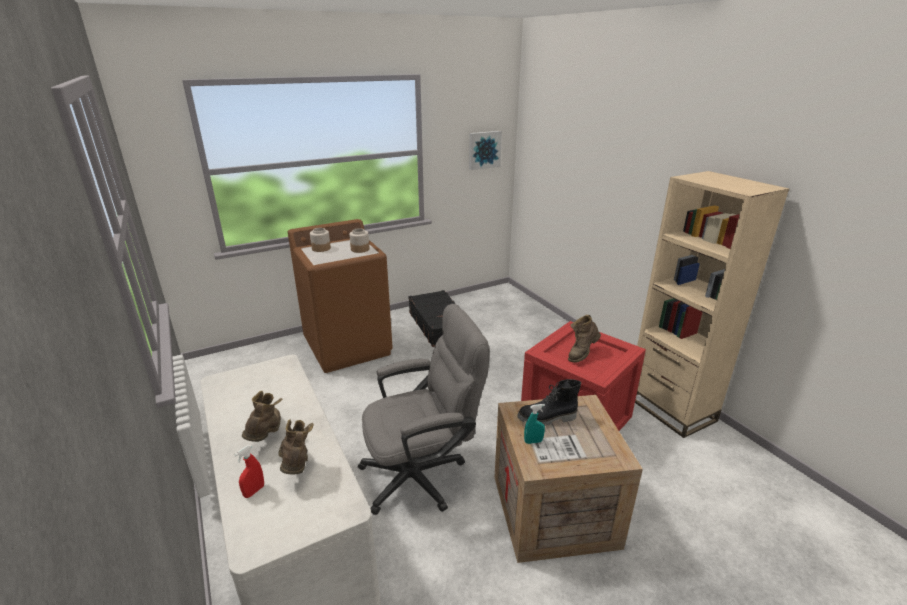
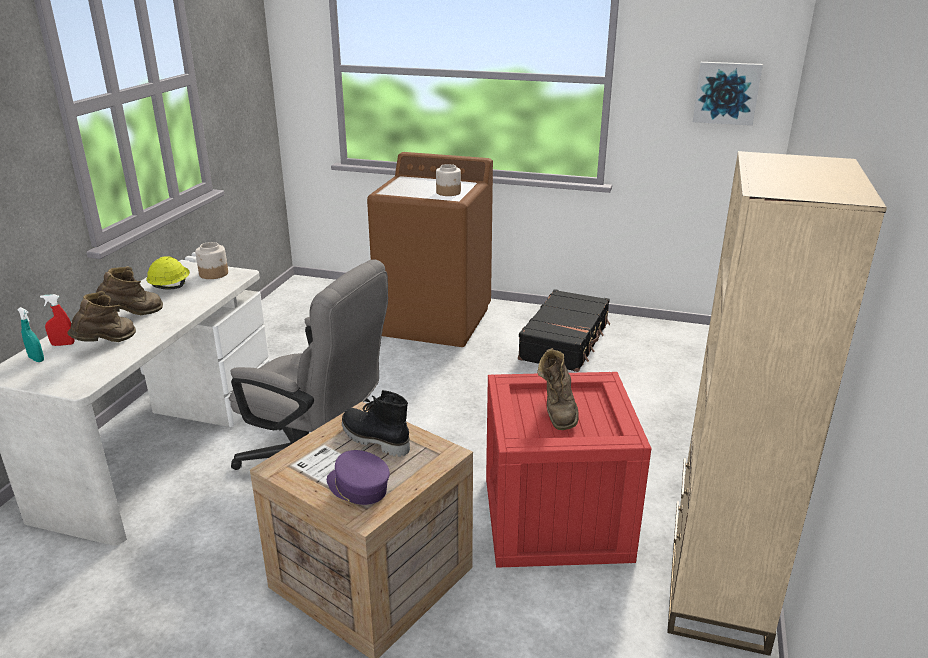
camera: 45 degrees right, 0 degrees up
jar [310,228,331,252] -> jar moved to [195,242,228,279]
turquoise spray bottle [524,404,545,444] -> turquoise spray bottle moved to [17,307,44,362]
brown boot [568,315,601,363] -> brown boot turned 90 degrees counterclockwise [537,348,579,430]
none -> yellow hard hat [146,256,190,290]
none -> purple cap [327,450,390,505]

